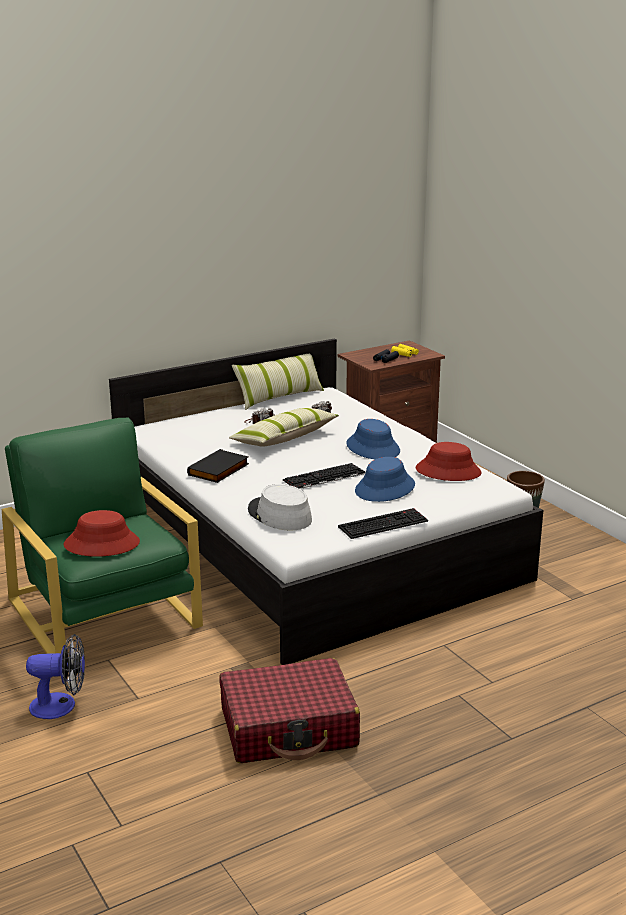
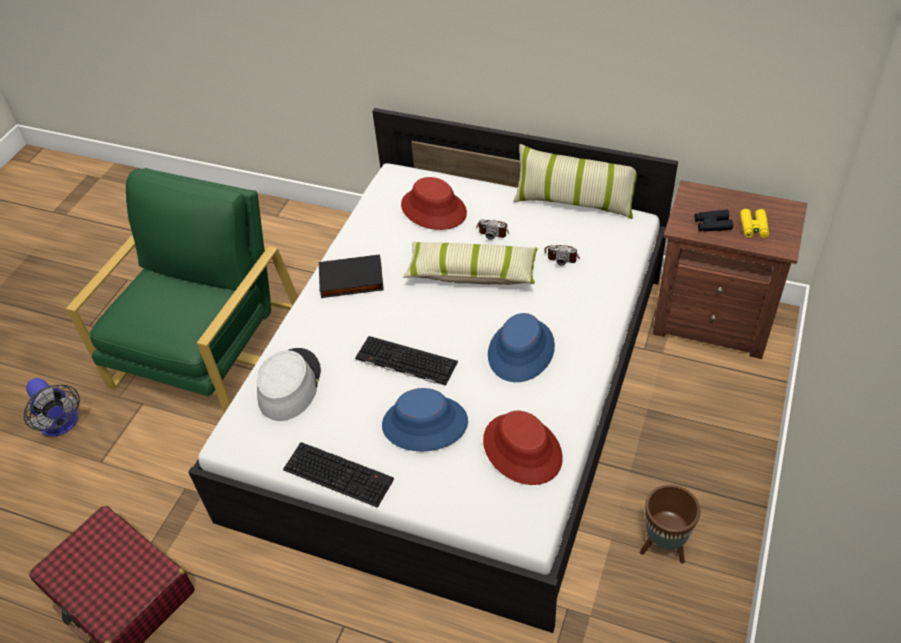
camera: 55 degrees right, 25 degrees up
red hat [63,510,140,557] -> red hat moved to [401,177,467,230]

